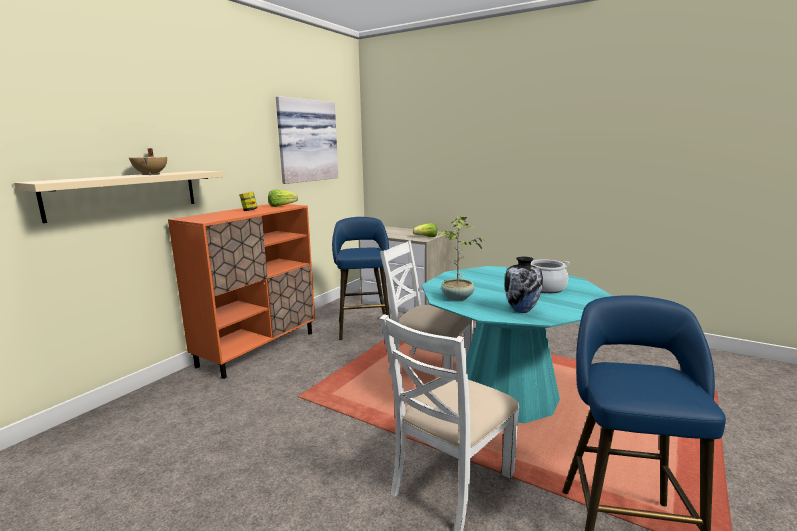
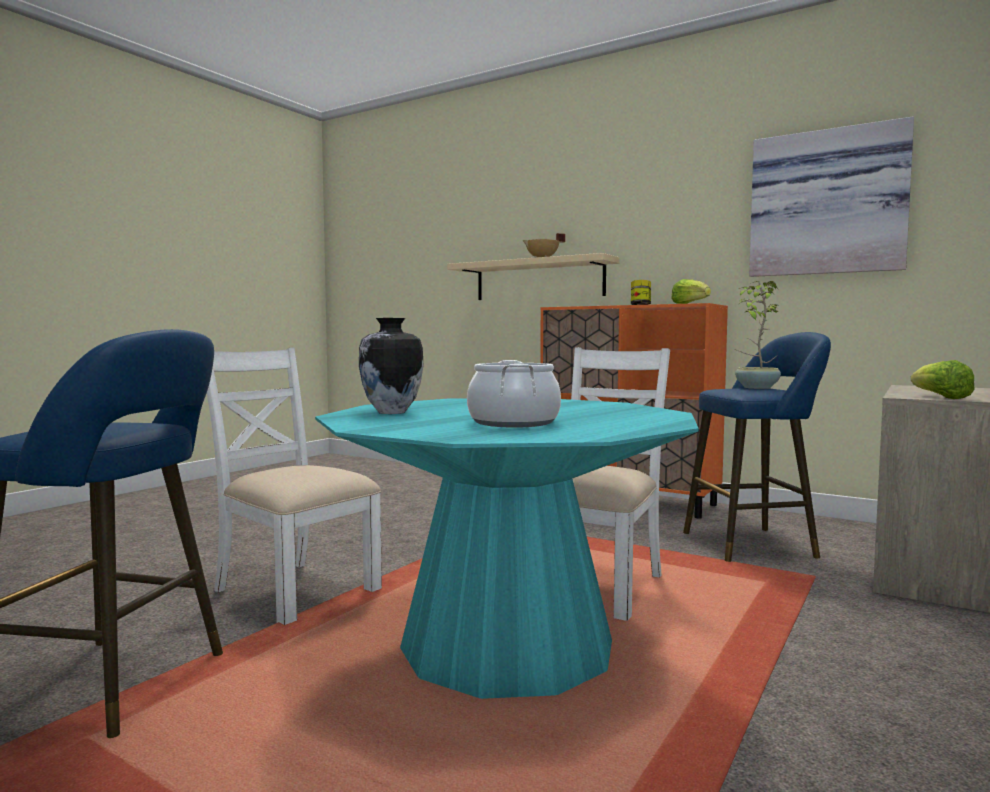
camera: 90 degrees right, 10 degrees down
potted plant [438,217,485,301] -> potted plant moved to [735,281,781,389]

